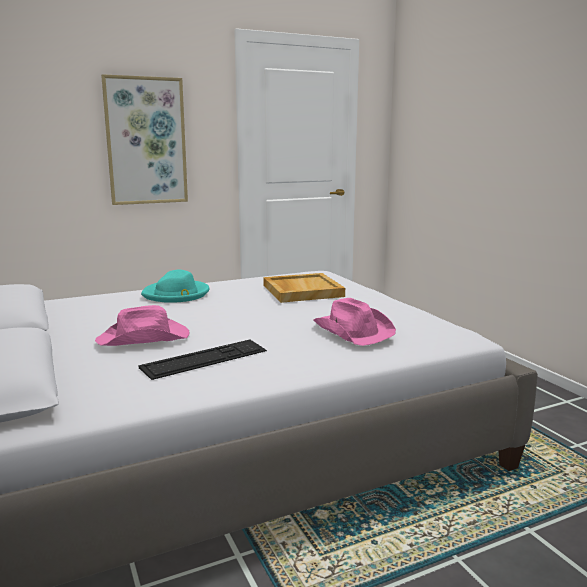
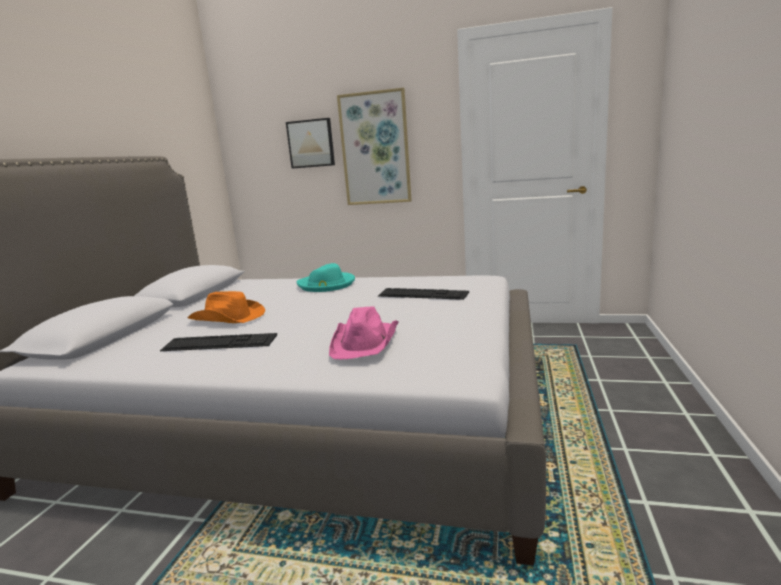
camera: 40 degrees right, 0 degrees up
pink hat [95,305,190,346] -> orange hat [188,291,265,323]
beige tray [263,273,345,303] -> keyboard [378,288,469,300]
none -> picture [286,118,335,169]

